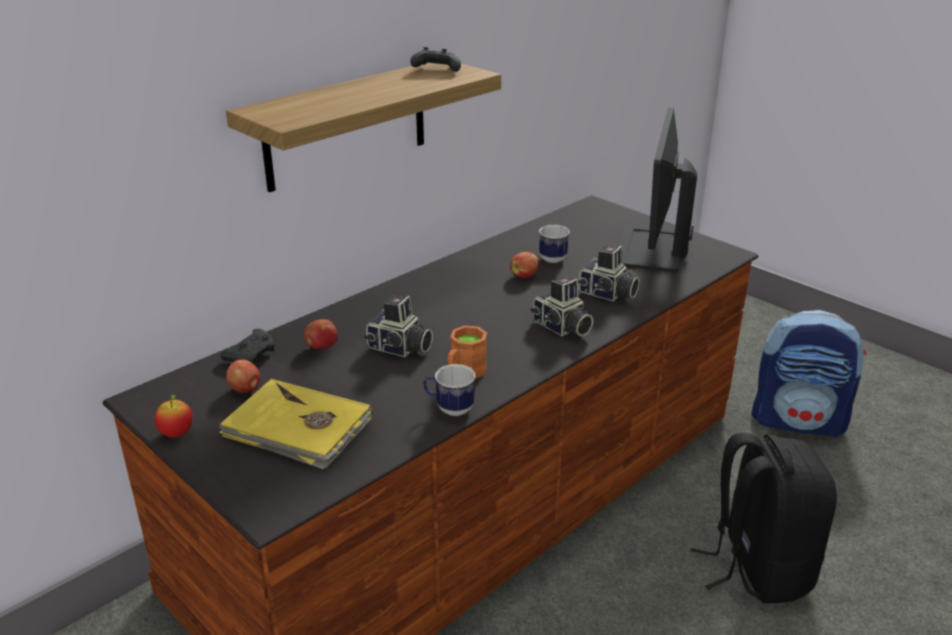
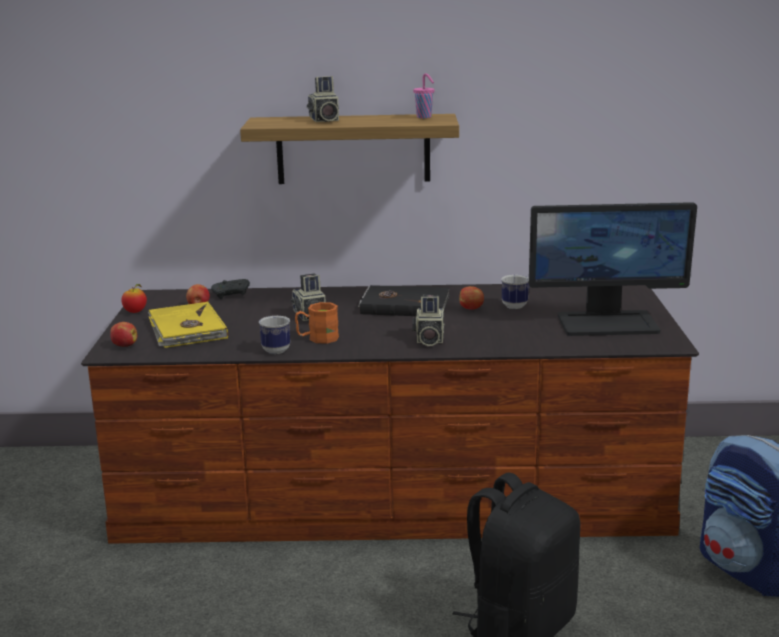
camera: 45 degrees right, 10 degrees down
apple [304,319,338,349] -> apple moved to [110,322,137,347]
black game controller [410,47,461,72] -> pink cup [413,73,435,118]
camera [578,245,640,301] -> camera moved to [307,76,339,122]
monitor [620,107,697,272] -> monitor turned 150 degrees counterclockwise [529,202,697,336]
none -> black book [358,285,450,316]

